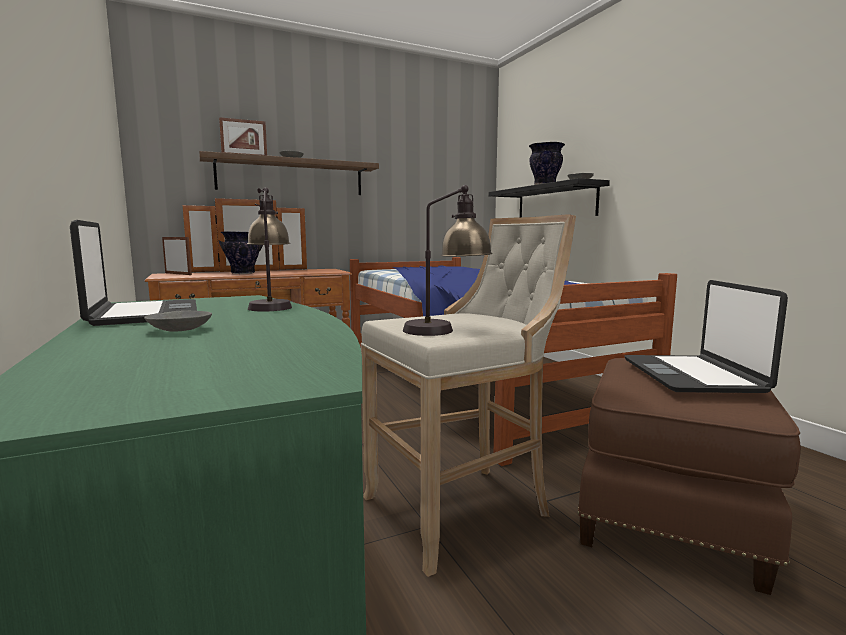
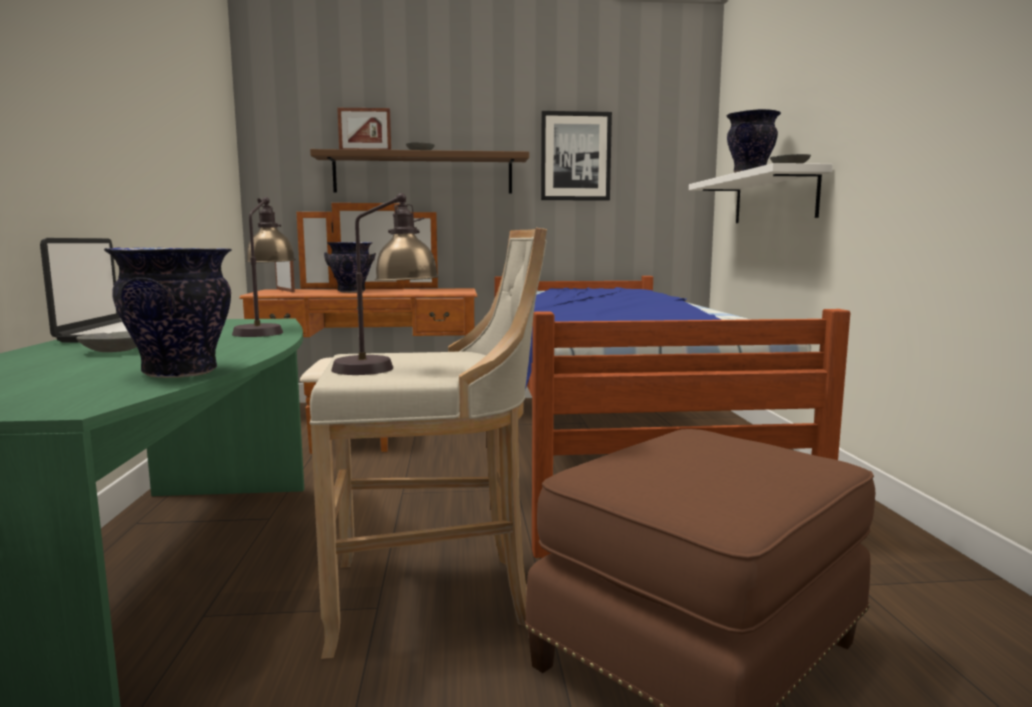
camera: 20 degrees right, 0 degrees up
black shelf [489,178,610,217] -> white shelf [689,163,833,223]
laptop [625,280,788,393] -> none
none -> vase [104,248,231,378]
none -> picture [541,111,612,201]

